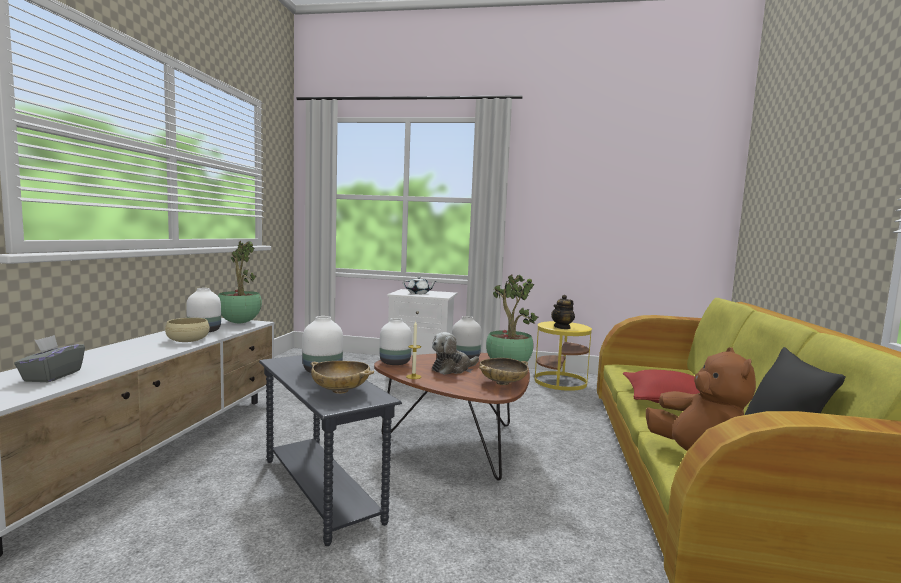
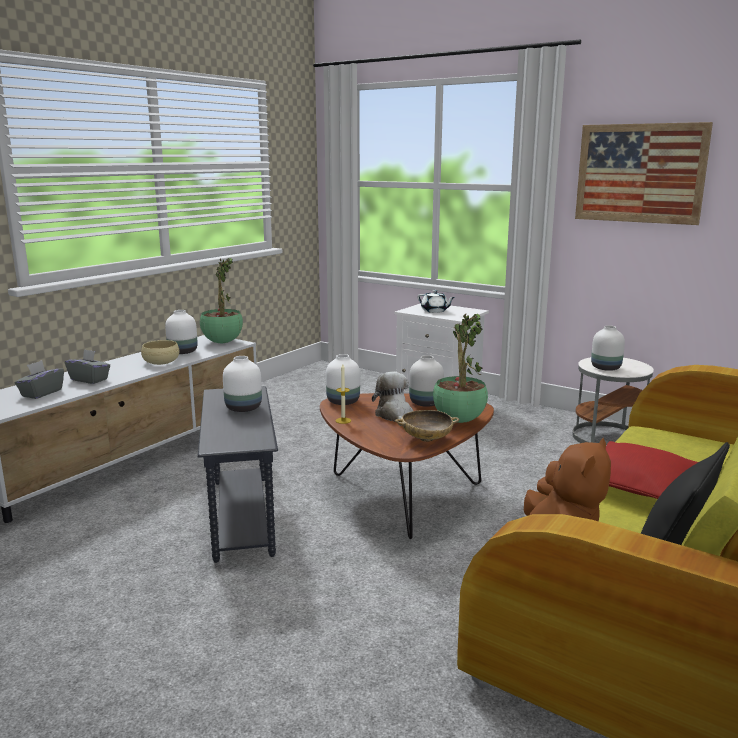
camera: 25 degrees right, 10 degrees up
beige bowl [311,361,374,394] -> none
plush toy [432,332,479,375] -> plush toy turned 90 degrees clockwise [372,372,413,426]
yellow side table [534,321,592,391] -> white side table [572,357,654,443]
teapot [551,295,575,329] -> white vase [591,325,625,371]
none -> grey tissue box [65,349,111,384]
none -> picture [575,122,713,225]

